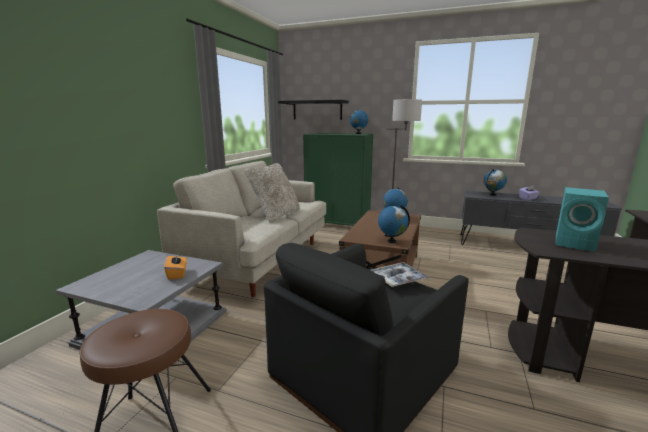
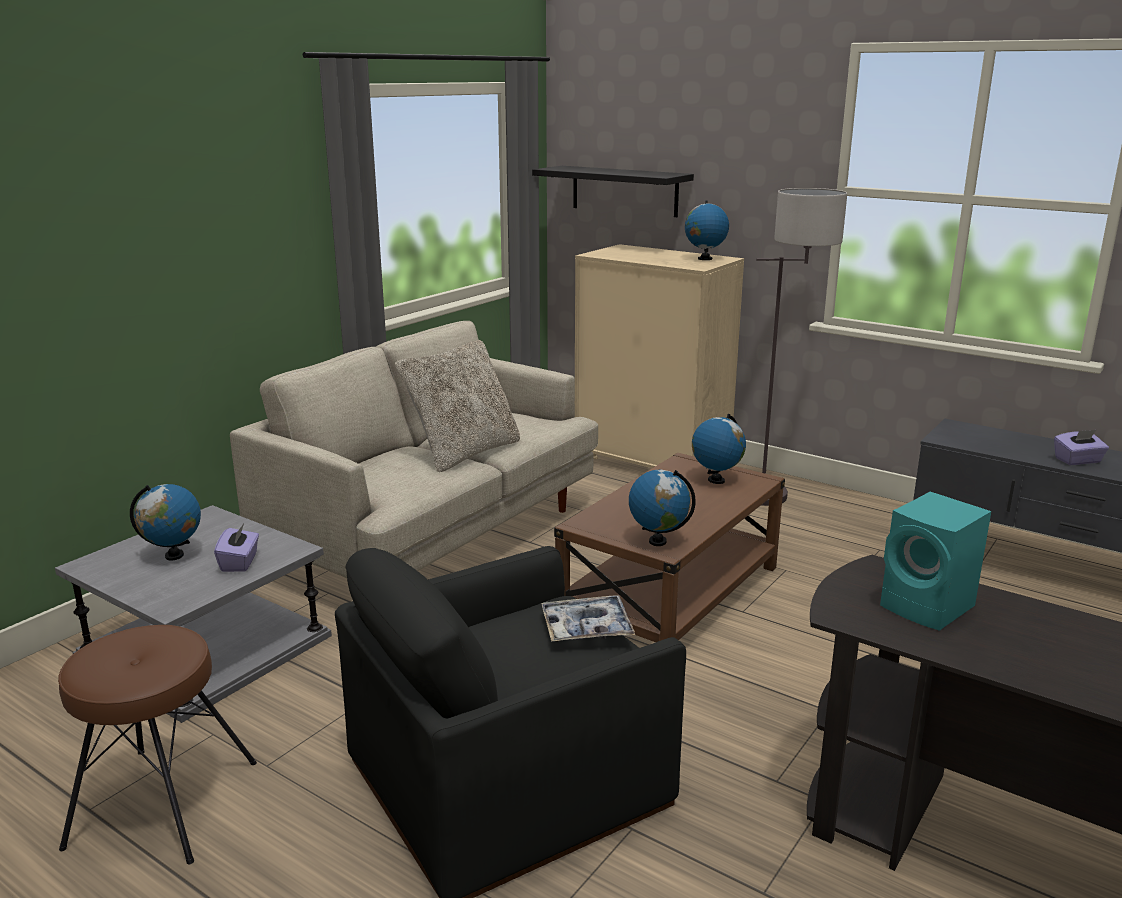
camera: 15 degrees right, 5 degrees up
orange tissue box [164,252,187,280] -> purple tissue box [214,524,259,572]
green cabinet [303,133,373,226] -> beige cabinet [575,244,744,468]
globe [484,169,507,196] -> globe moved to [130,484,201,560]

